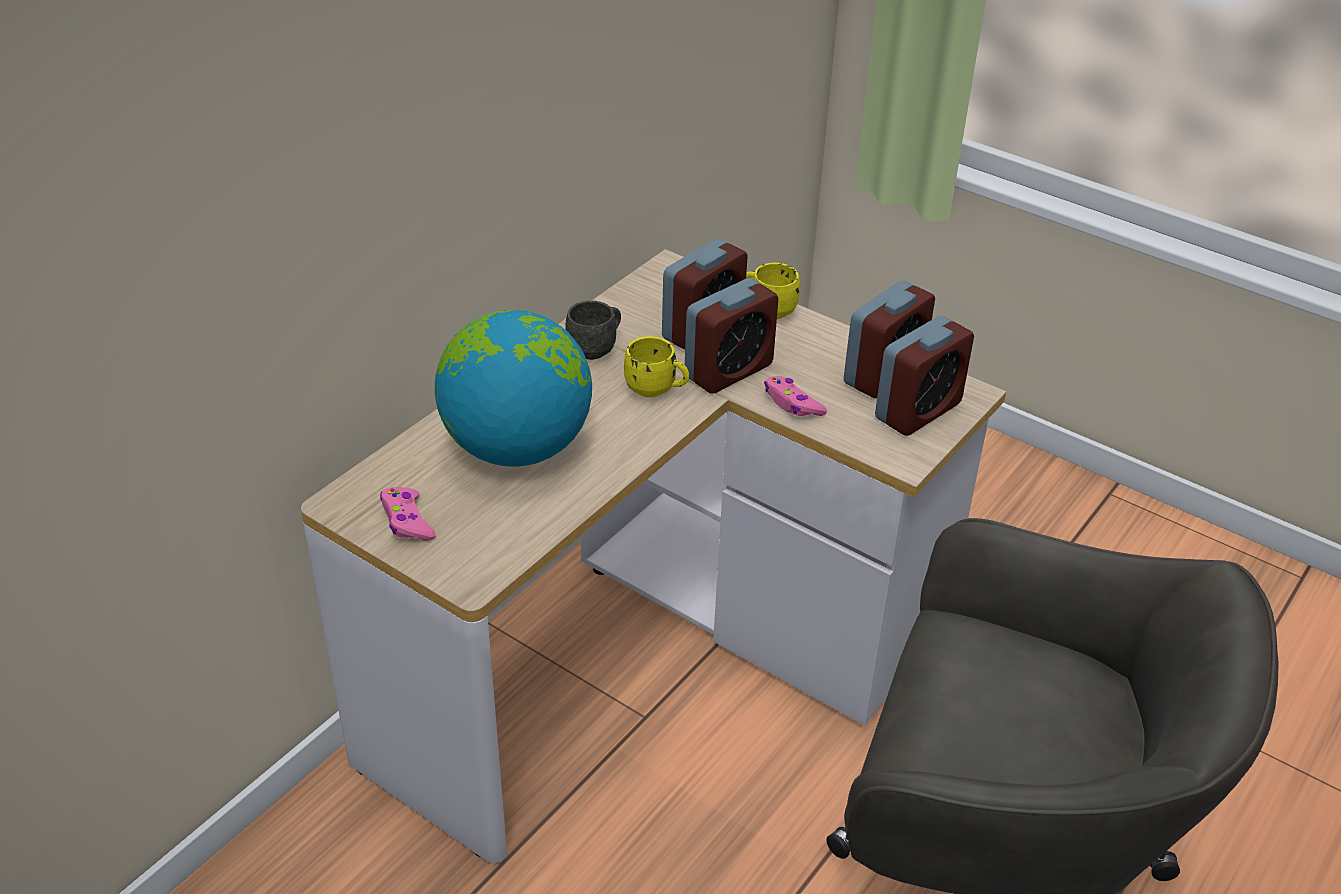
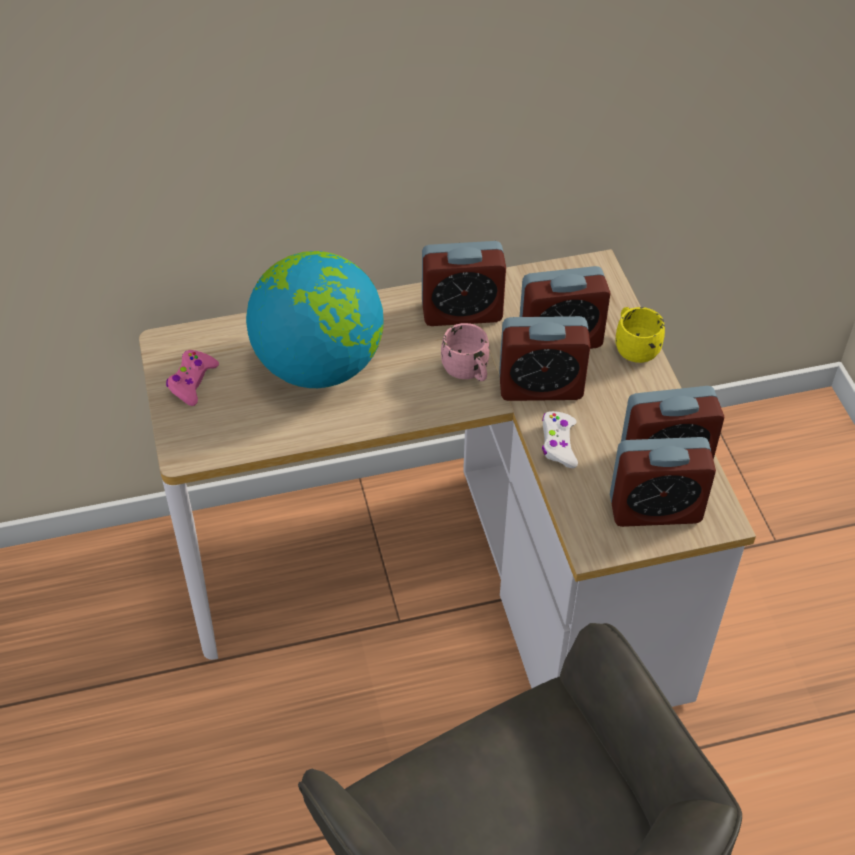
camera: 40 degrees right, 10 degrees up
grey mug [565,301,621,360] -> alarm clock [422,241,506,326]
yellow mug [624,336,689,397] -> pink mug [441,323,489,381]
pink game controller [764,376,827,416] -> white game controller [542,411,578,468]

